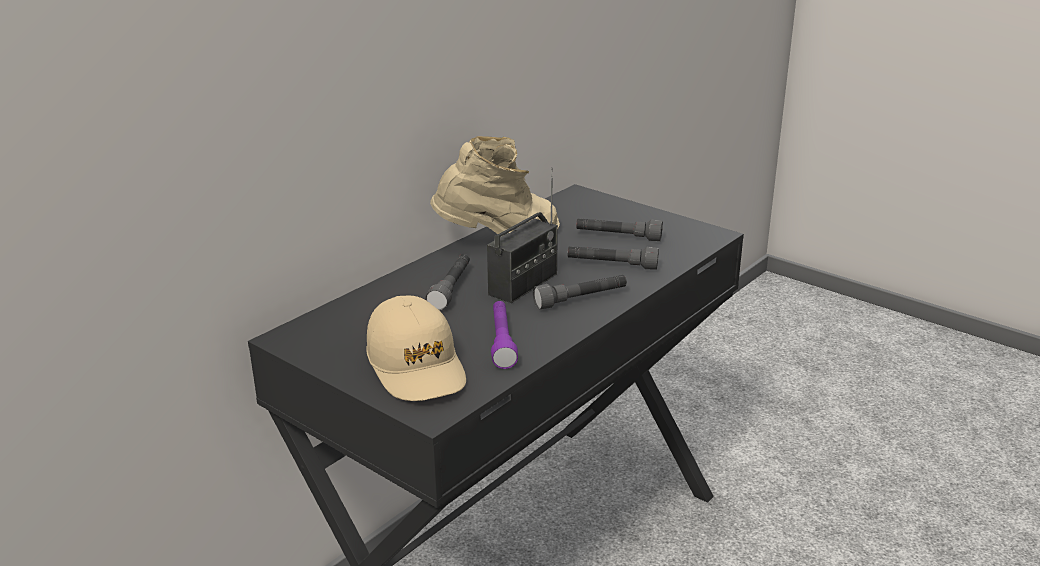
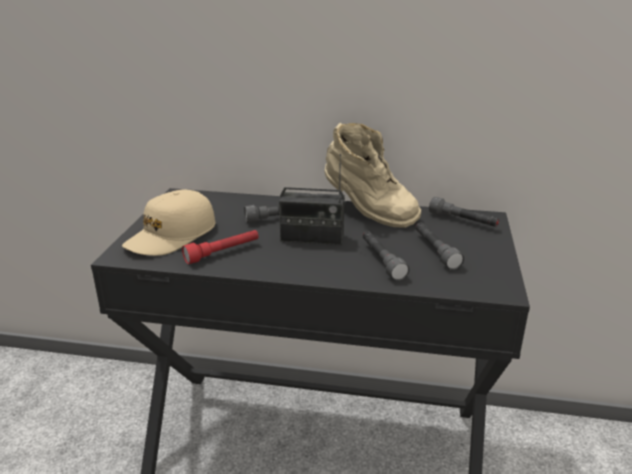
camera: 60 degrees right, 0 degrees up
purple flashlight [491,301,518,369] -> red flashlight [182,230,259,264]
grey flashlight [533,275,627,309] -> grey flashlight moved to [429,197,499,227]

